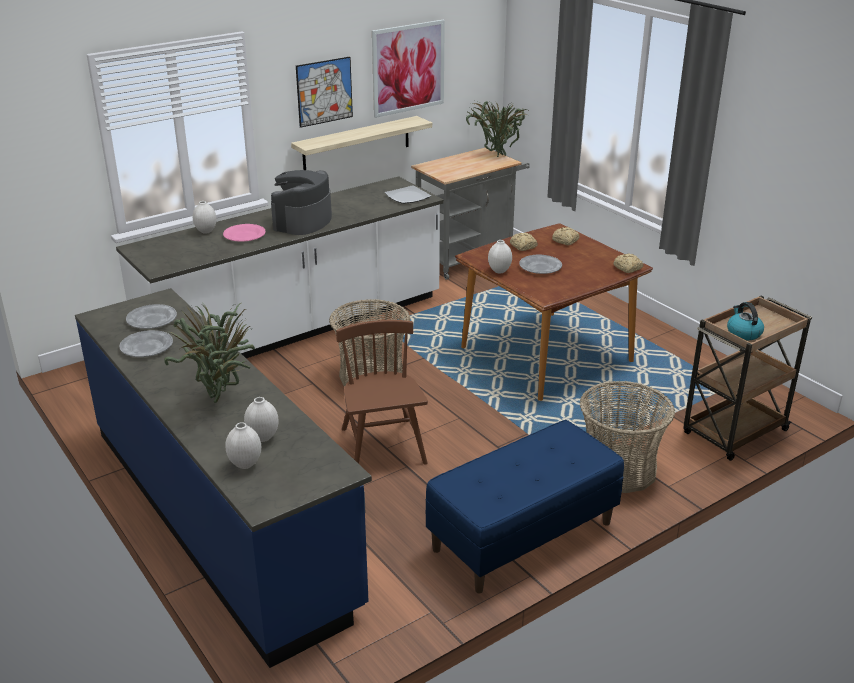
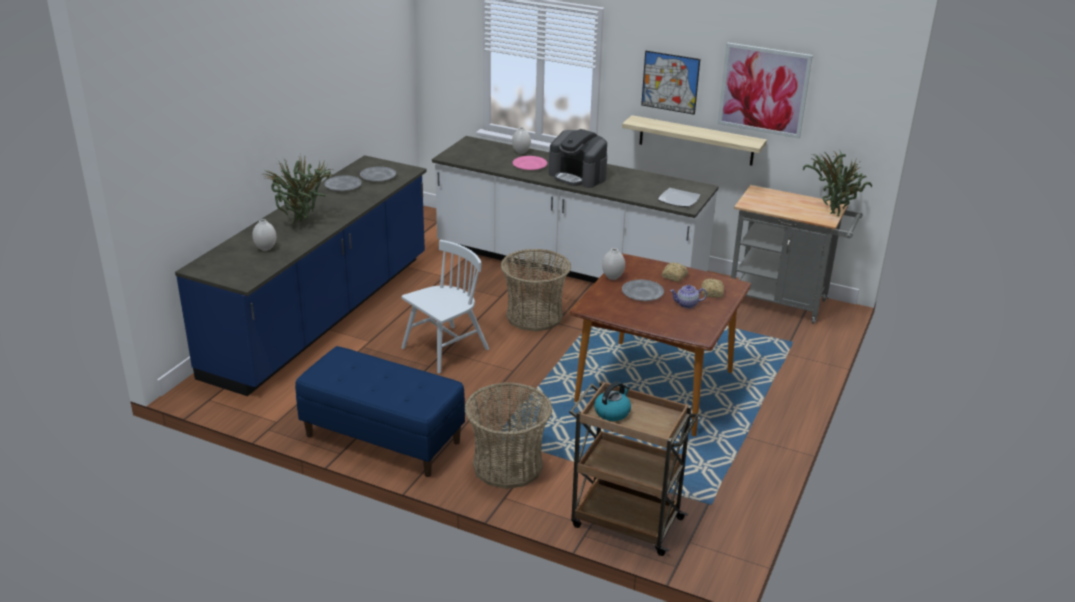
camera: 60 degrees right, 0 degrees up
white vase [225,422,261,469] -> none
coffee machine [271,170,332,235] -> coffee machine turned 135 degrees counterclockwise [549,129,607,188]
brown chair [336,320,428,465] -> white chair [401,240,489,373]
bread [613,253,644,273] -> none
none -> teapot [670,285,707,308]

